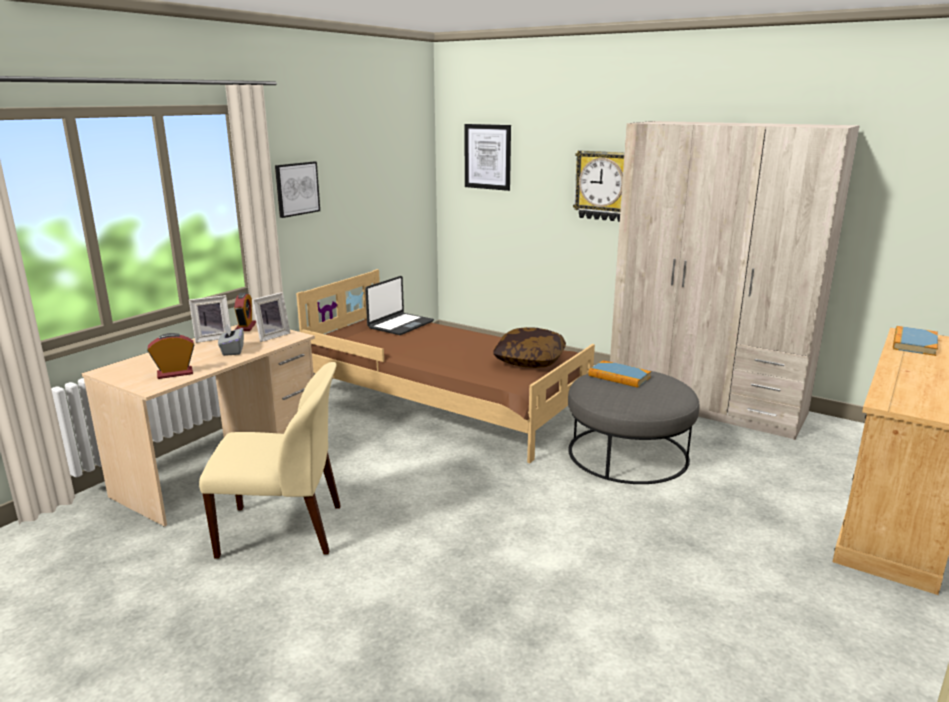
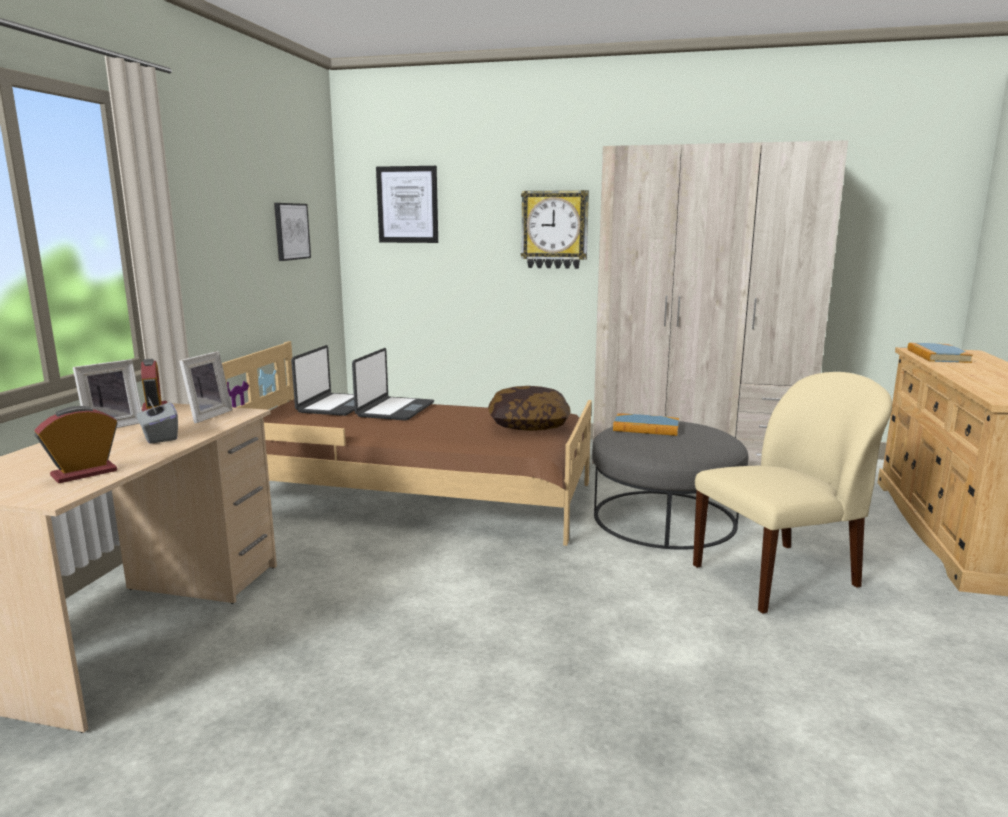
camera: 20 degrees left, 5 degrees down
beige chair [199,362,341,559] -> beige chair moved to [693,372,892,614]
picture [275,162,320,218] -> picture moved to [274,203,311,261]
none -> laptop [352,348,434,421]

